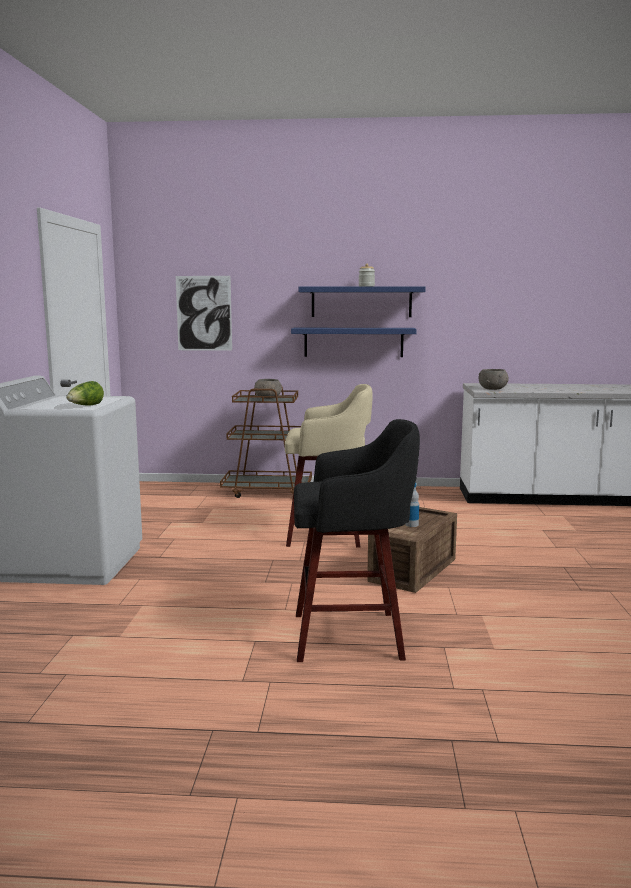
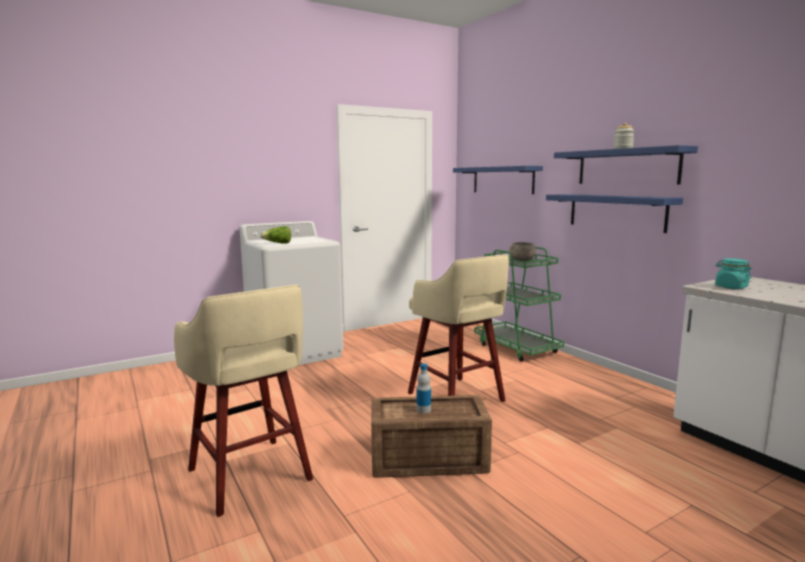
camera: 55 degrees right, 0 degrees up
picture [176,276,232,351] -> blue shelf [453,166,543,194]
brown cart [220,385,312,498] -> green cart [474,247,564,362]
black stool [294,419,420,662] -> beige stool [174,285,313,517]
grey bowl [479,369,509,390] -> turquoise jar [715,258,751,289]

